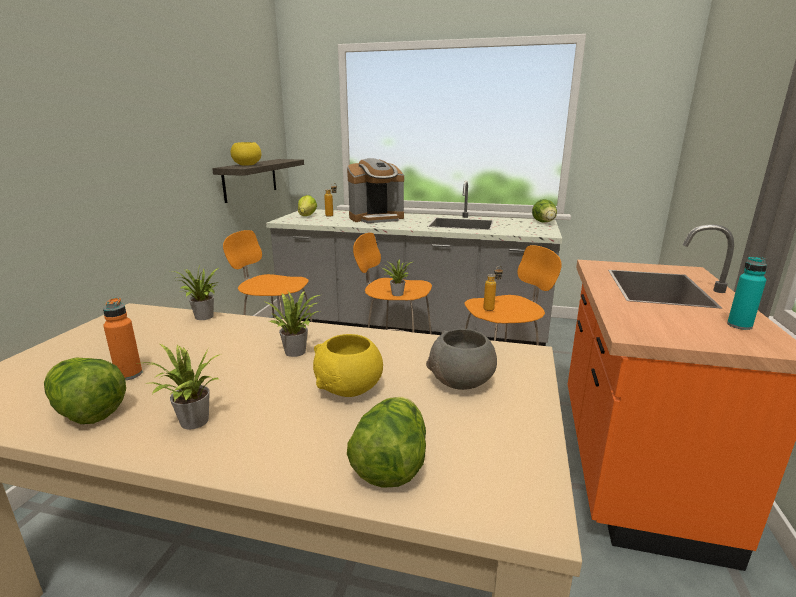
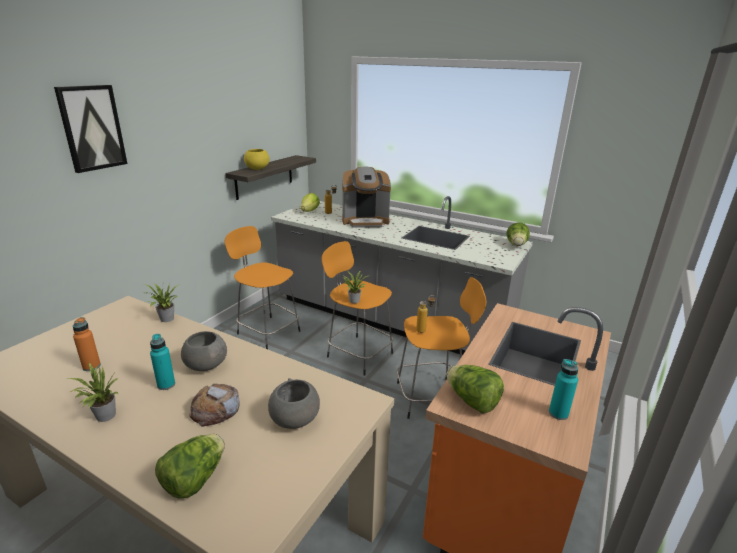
camera: 15 degrees right, 5 degrees up
lettuce [44,358,126,424] -> lettuce moved to [446,365,504,413]
potted plant [263,291,320,357] -> grey bowl [181,331,227,371]
yellow bowl [313,334,383,397] -> bread [189,384,240,426]
none -> picture [54,85,127,173]
none -> turquoise bottle [150,334,175,390]

